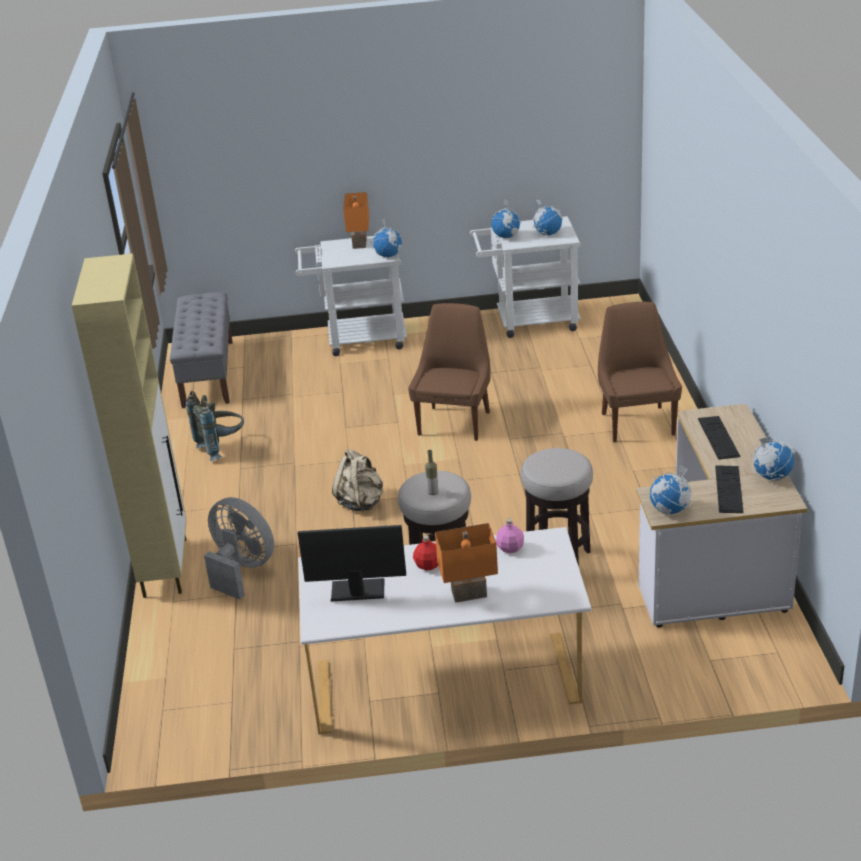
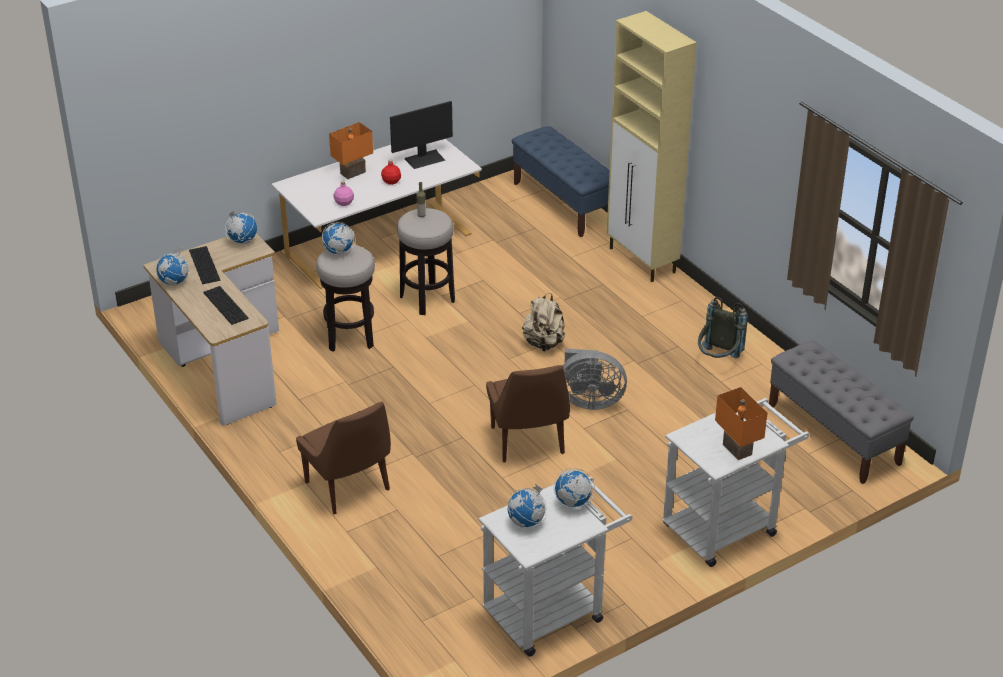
camera: 150 degrees right, 5 degrees up
grey fan [204,497,274,600] -> grey fan moved to [563,348,627,410]
globe [371,219,403,257] -> globe moved to [322,223,356,254]
none -> blue bench [512,126,609,237]

